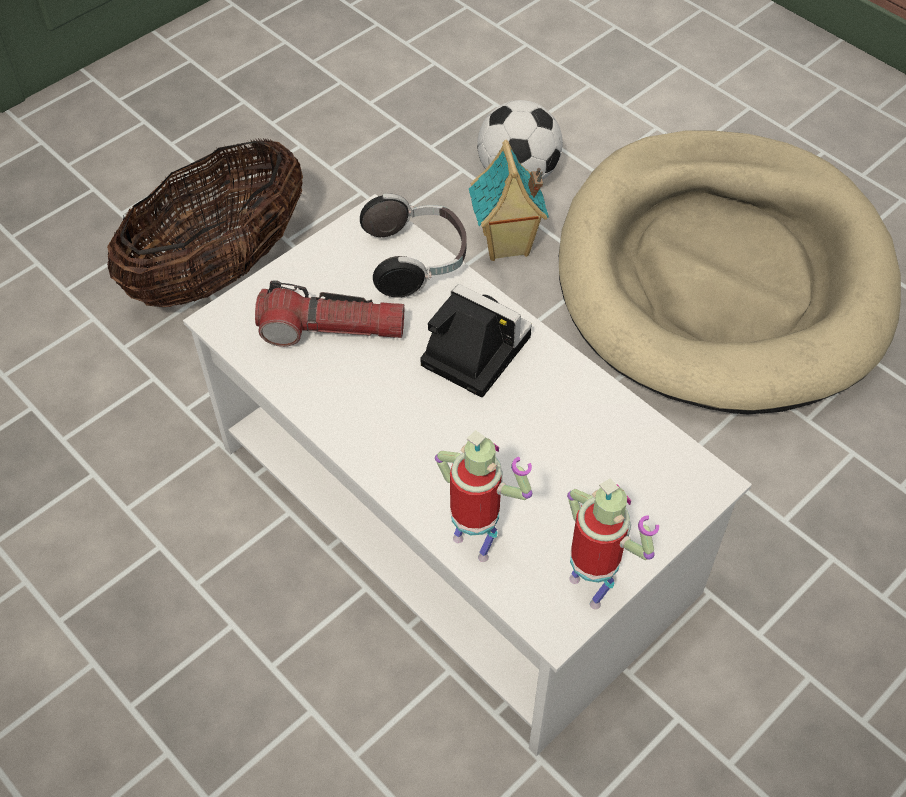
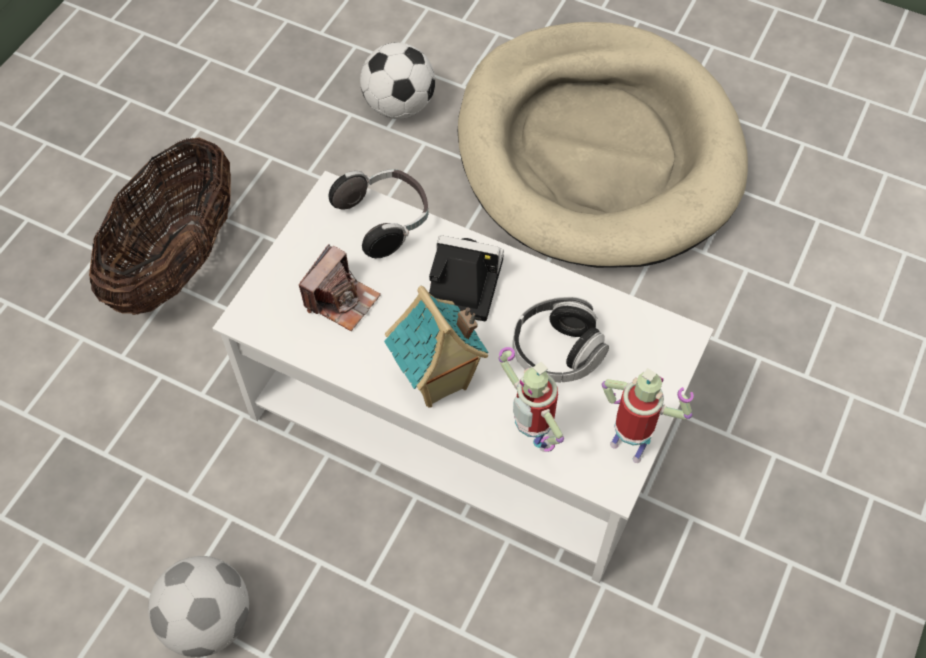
camera: 20 degrees left, 5 degrees up
flashlight [255,280,405,347] -> camera [299,244,381,331]
toy robot [435,430,532,562] -> toy robot turned 150 degrees counterclockwise [499,347,564,452]
toy house [469,140,549,261] -> toy house moved to [384,286,489,408]
none -> football [148,556,249,657]
none -> headphones [513,297,609,382]

